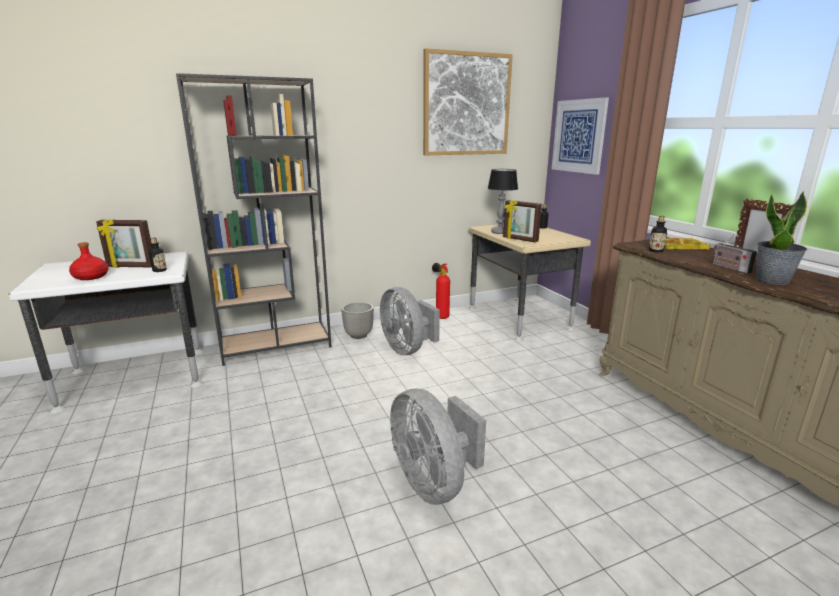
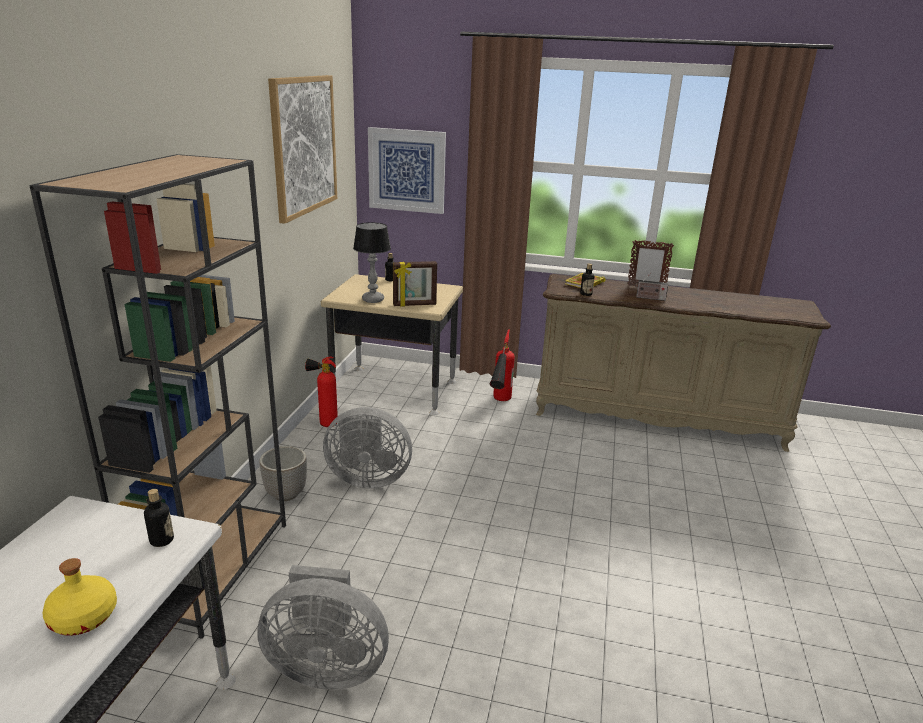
camera: 55 degrees left, 5 degrees up
red bottle [69,242,109,280] -> yellow bottle [42,558,117,636]
picture frame [96,220,152,268] -> none
grey fan [390,388,486,505] -> grey fan moved to [257,565,389,690]
potted plant [755,191,808,285] -> none
none -> fire extinguisher [490,329,515,401]

